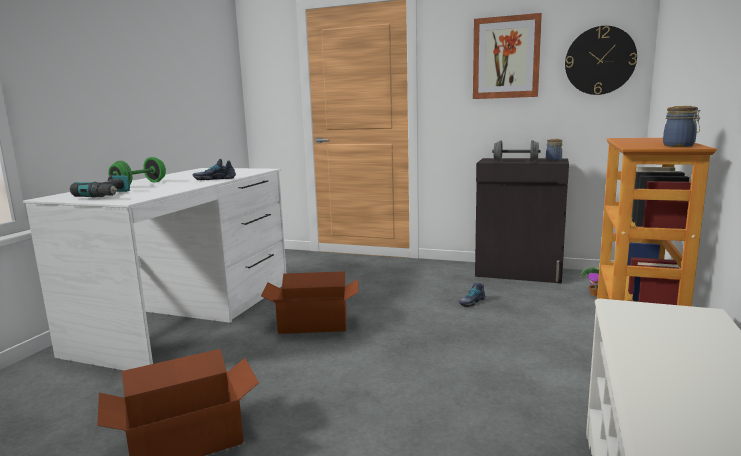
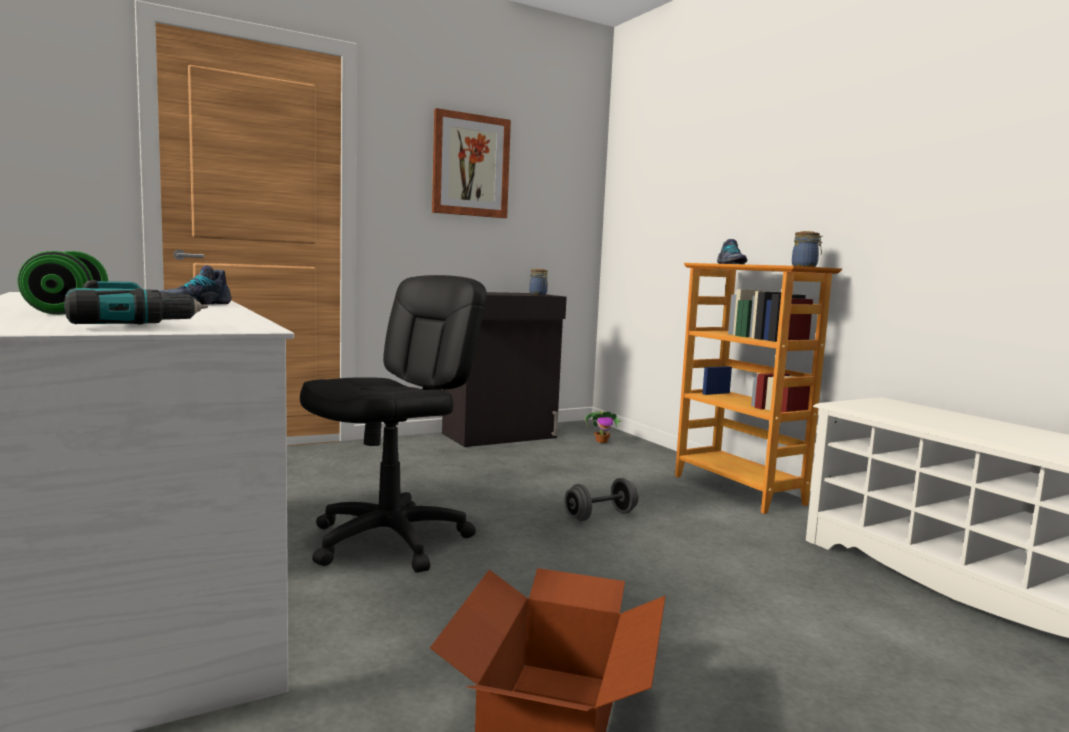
camera: 50 degrees left, 5 degrees down
cardboard box [261,271,358,334] -> black office chair [300,275,487,573]
shoe [459,283,486,307] -> shoe moved to [717,239,747,264]
grey dumbbell [492,140,540,162] -> grey dumbbell moved to [564,478,638,521]
wall clock [565,26,637,95] -> none

